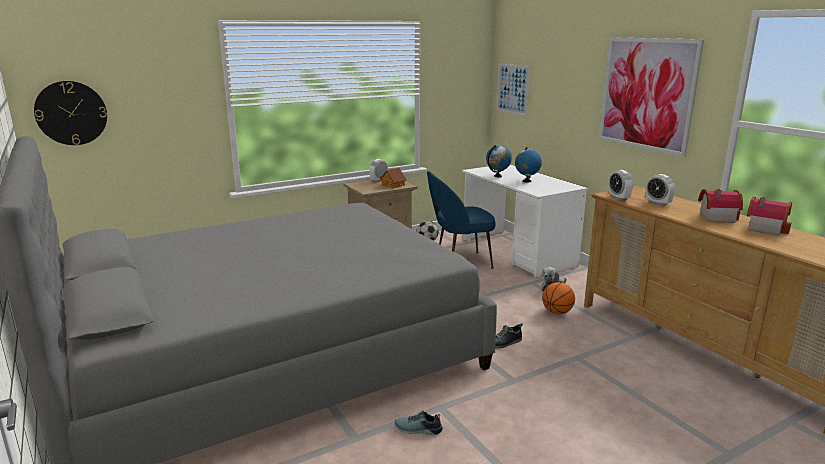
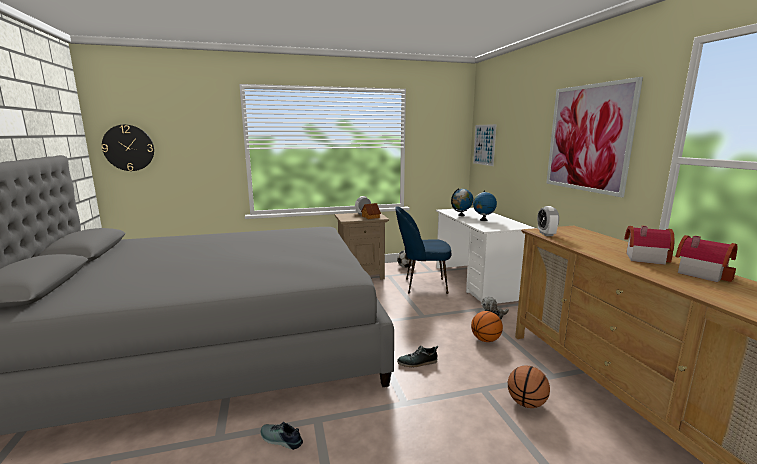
camera: 15 degrees right, 5 degrees down
alarm clock [645,174,675,206] -> none
none -> basketball [508,366,550,408]

